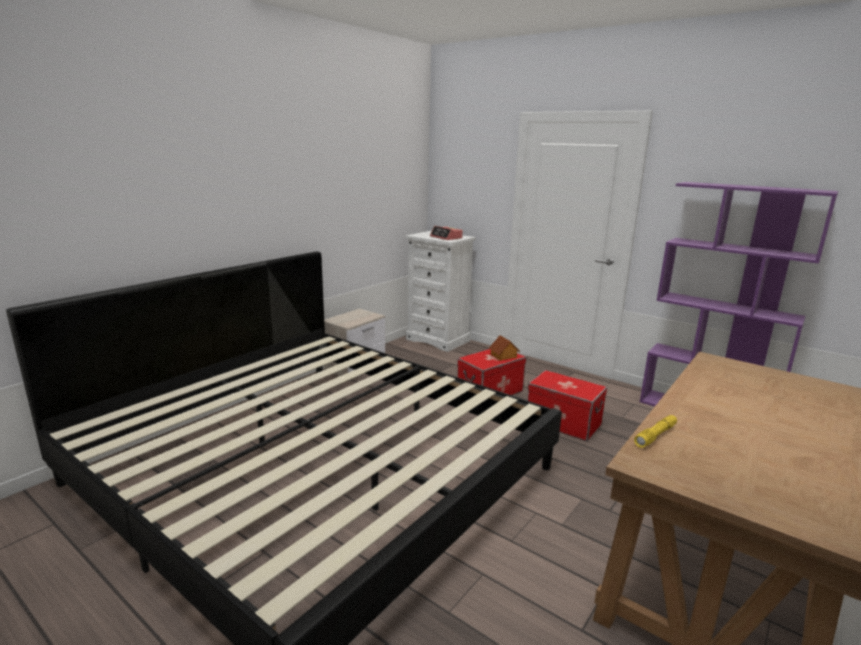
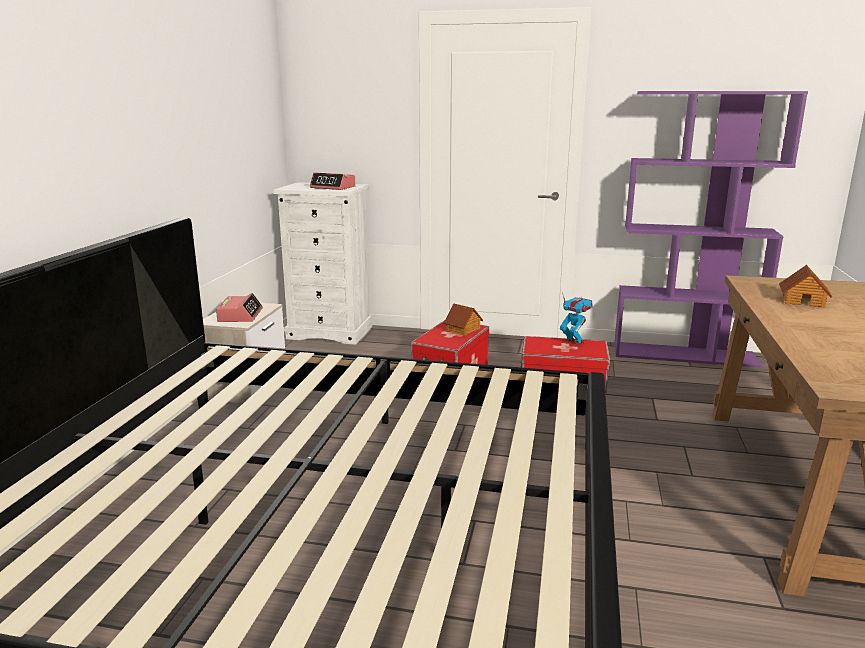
camera: 25 degrees left, 0 degrees up
yellow flashlight [634,415,677,448] -> none
none -> alarm clock [216,293,263,322]
none -> toy robot [560,292,593,346]
none -> toy house [779,265,833,308]

